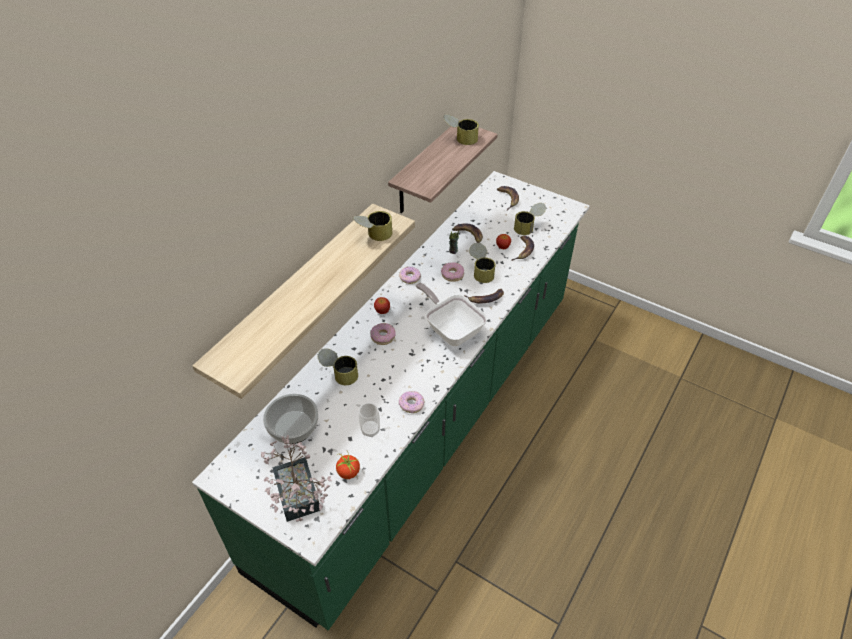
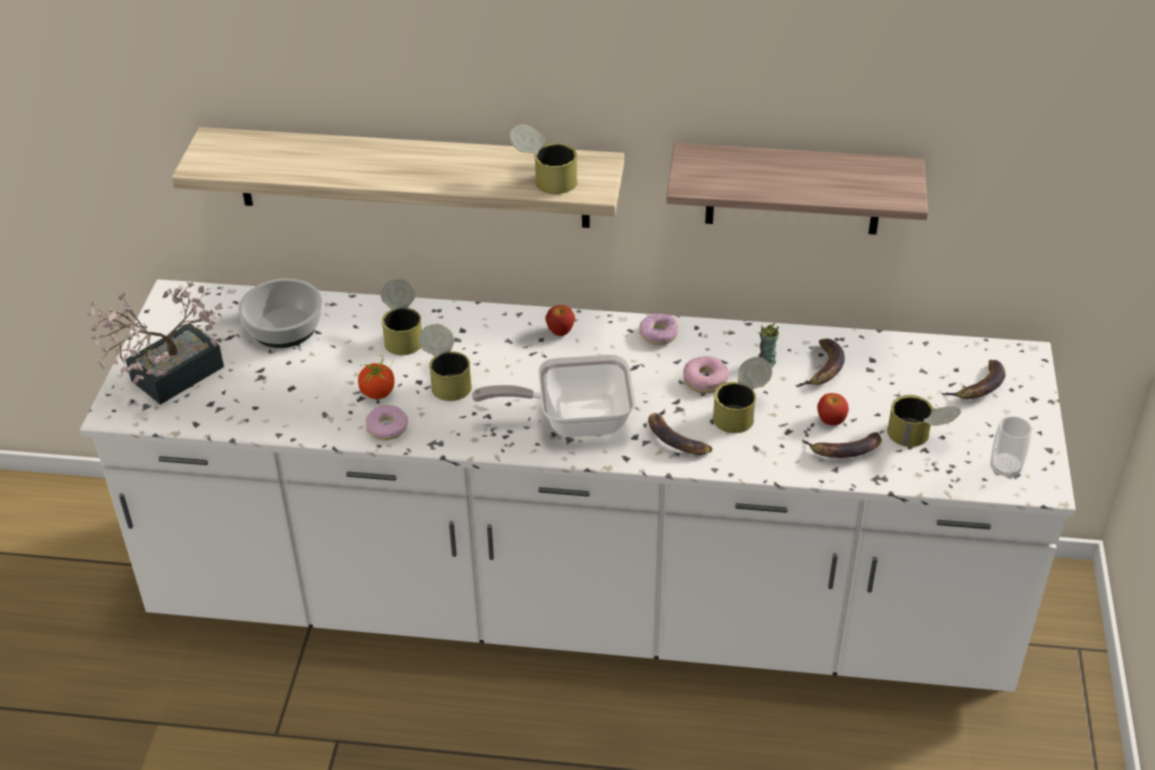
camera: 65 degrees right, 5 degrees down
green counter [192,171,589,630] -> white counter [80,279,1076,692]
tomato [336,451,360,479] -> tomato moved to [358,355,395,399]
cup [359,403,380,437] -> cup moved to [990,416,1032,479]
donut [371,323,396,345] -> none
frying pan [416,283,487,346] -> frying pan turned 120 degrees counterclockwise [472,354,635,437]
can [444,114,479,145] -> can moved to [419,324,472,401]

